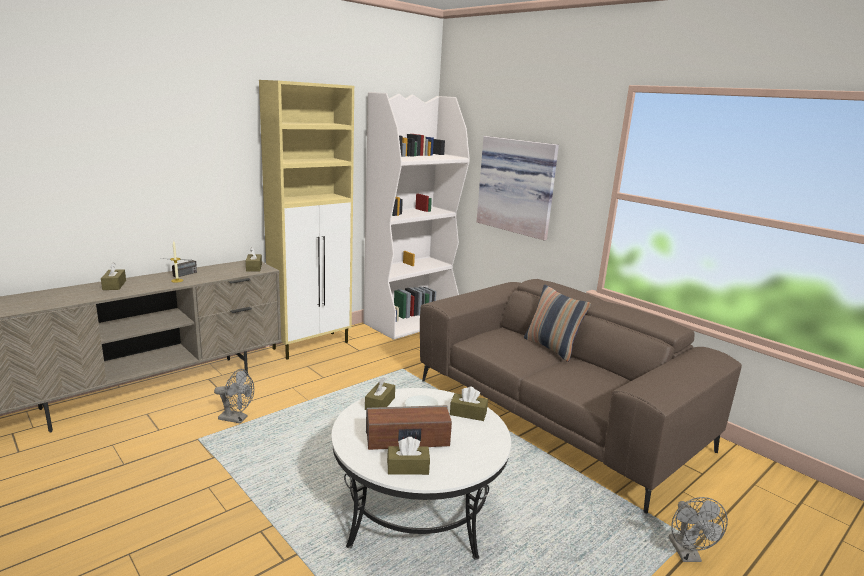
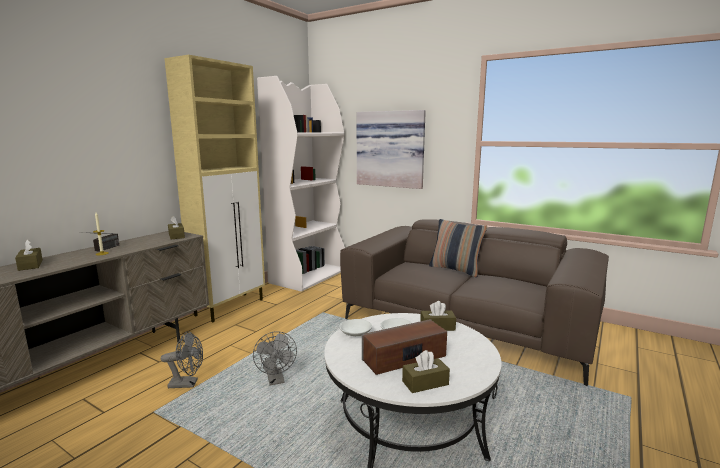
camera: 15 degrees left, 5 degrees down
brown tissue box [365,378,395,410] -> white bowl [340,319,372,336]
grey fan [669,497,728,562] -> grey fan moved to [253,331,297,385]

